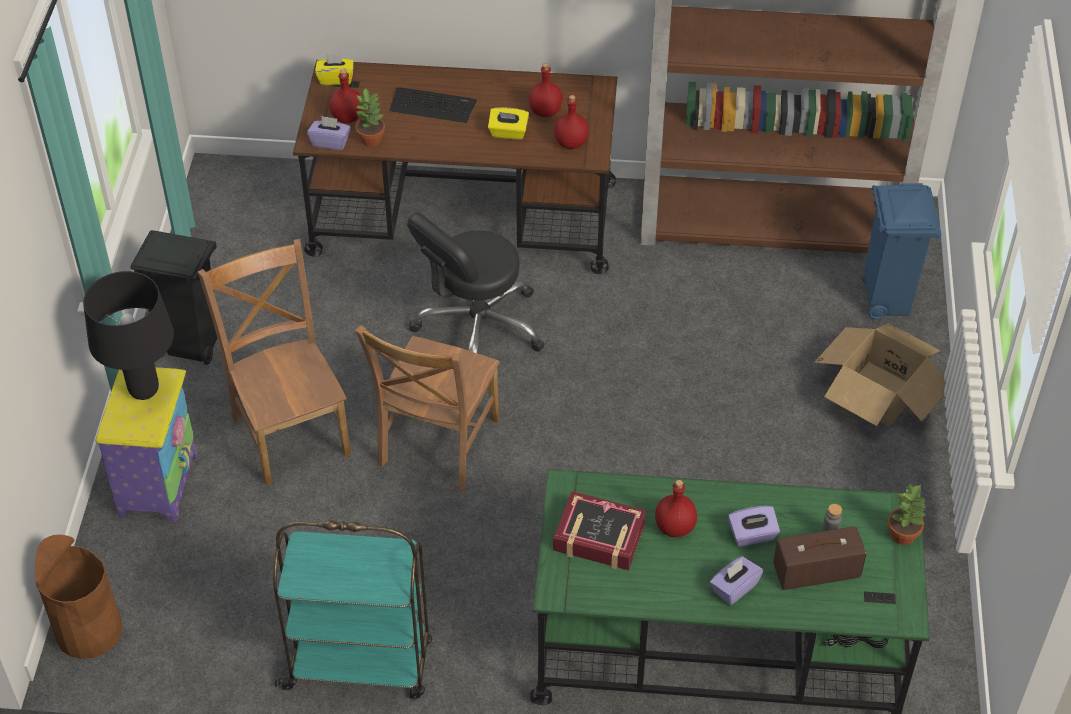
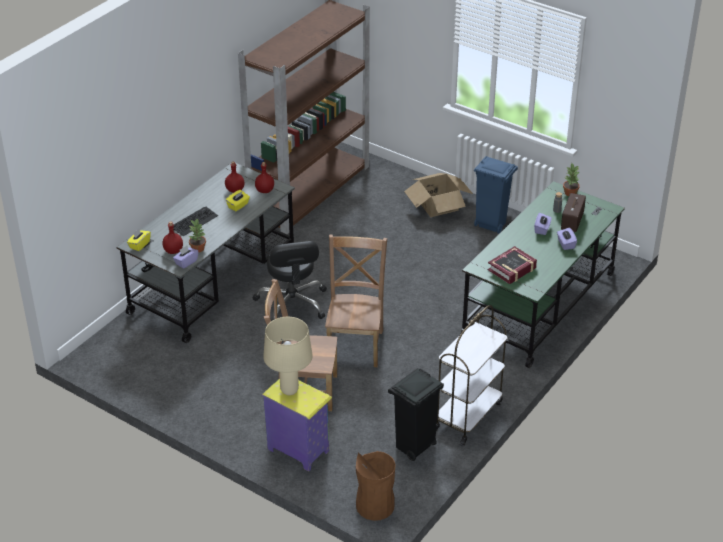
camera: 60 degrees left, 10 degrees down
black table lamp [83,271,174,400] -> beige table lamp [263,317,313,395]
black trash can [130,230,218,365] -> black trash can moved to [388,368,444,461]
turquoise cart [273,520,432,699] -> white cart [436,305,508,447]
brown desk [293,60,617,274] -> grey desk [117,163,295,343]
brown chair [355,325,500,491] -> brown chair turned 135 degrees counterclockwise [325,234,387,367]
red bottle [655,480,697,537] -> none
blue trash can [862,183,941,319] -> blue trash can moved to [474,156,518,234]

